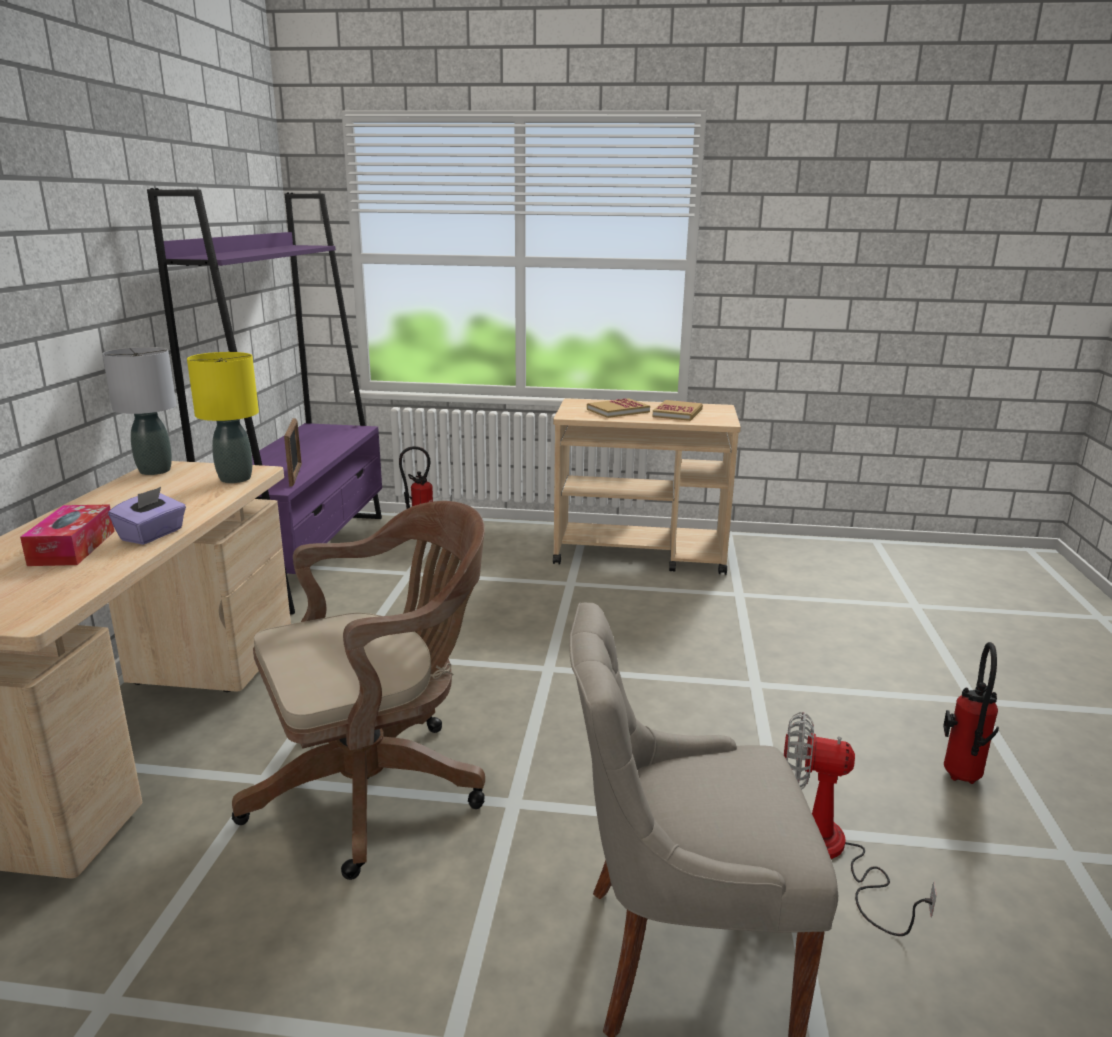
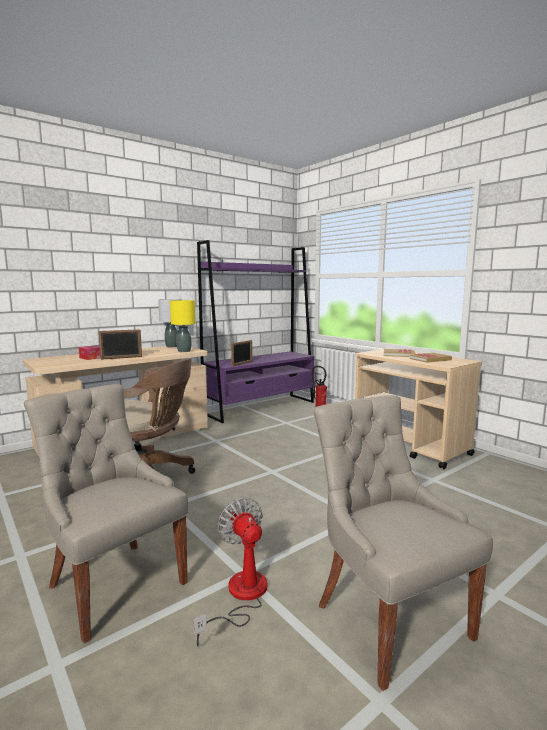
camera: 45 degrees right, 10 degrees down
purple tissue box [108,487,186,545] -> picture frame [99,329,142,360]
fire extinguisher [943,642,999,784] -> grey chair [313,395,493,691]

